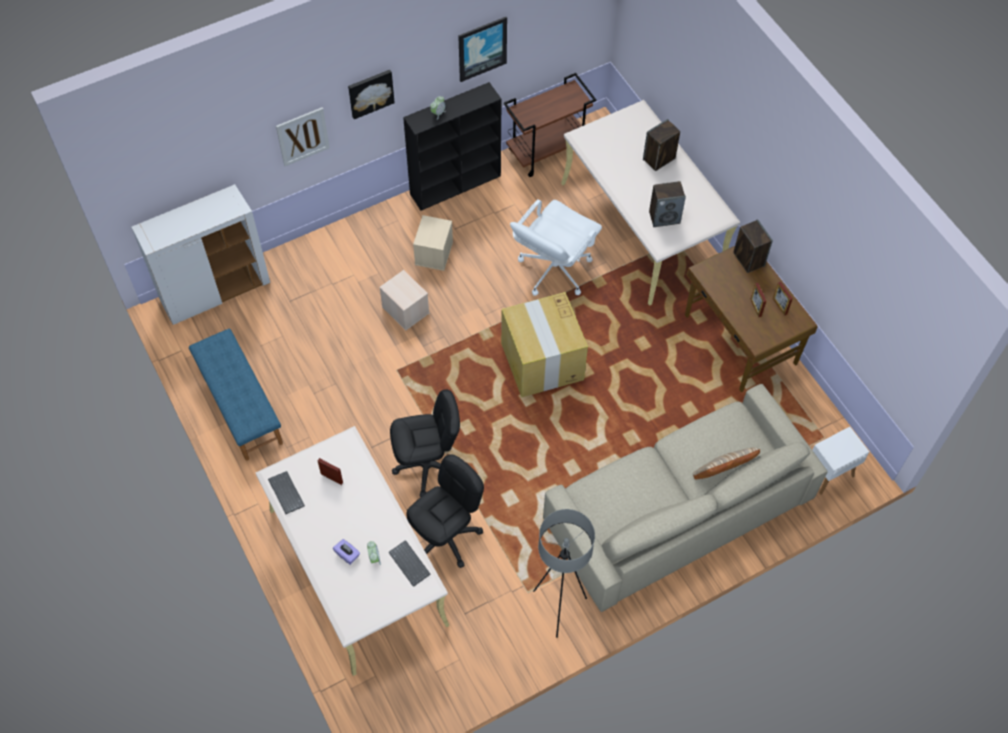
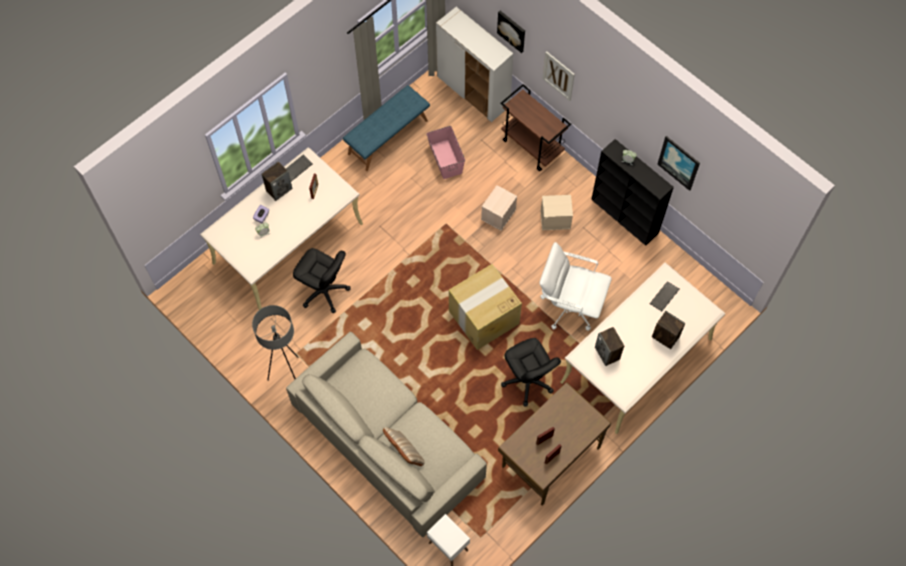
camera: 75 degrees right, 5 degrees up
picture [348,70,395,119] -> picture moved to [497,11,525,53]
keyboard [388,540,431,587] -> keyboard moved to [650,281,679,311]
black office chair [390,389,460,497] -> black office chair moved to [501,338,561,407]
brown cart [504,73,596,177] -> brown cart moved to [500,84,571,171]
speaker [733,219,773,273] -> speaker moved to [262,162,292,201]
none -> pink storage box [426,126,465,179]

